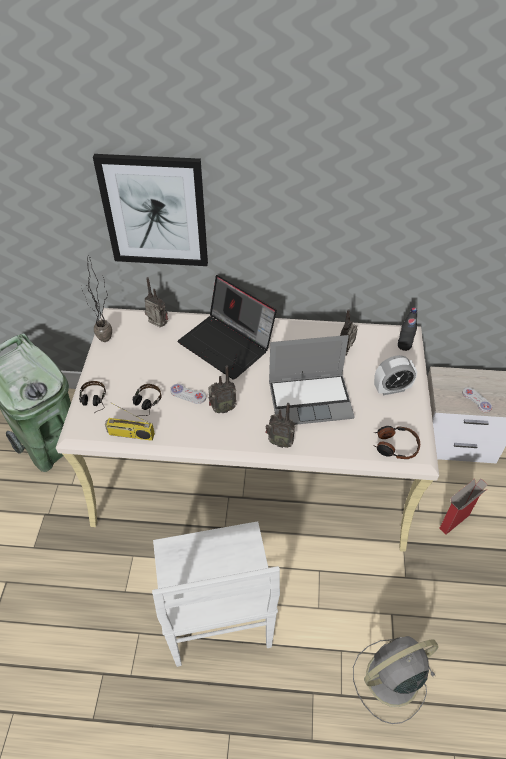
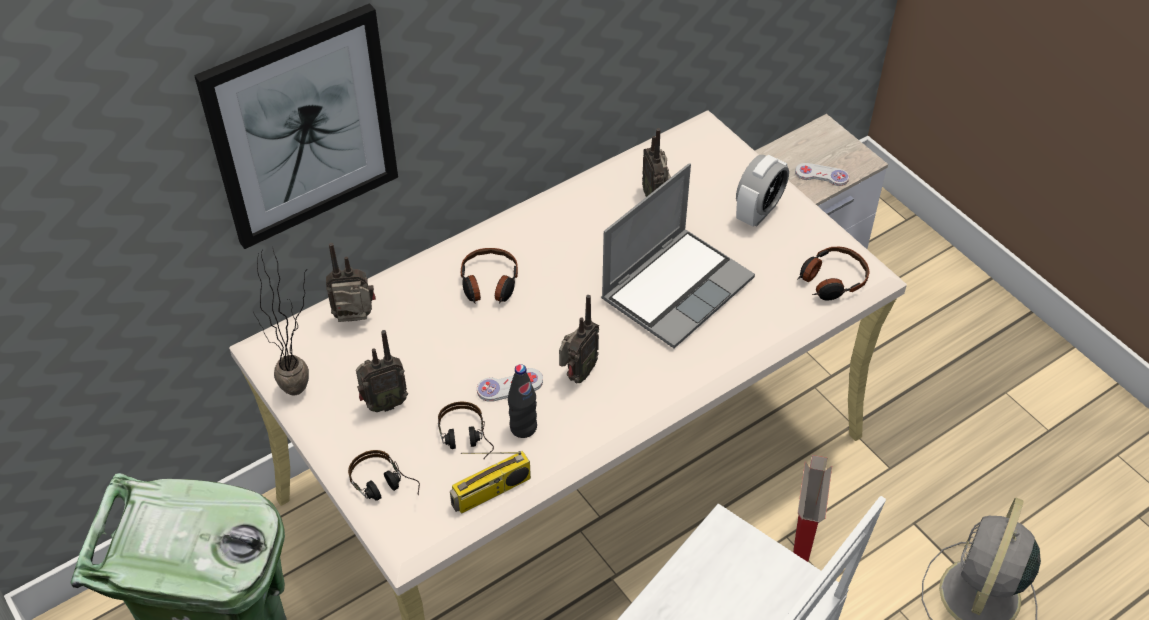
camera: 40 degrees left, 0 degrees up
laptop [178,275,277,380] -> headphones [461,248,518,304]
radio [265,403,295,448] -> radio moved to [356,330,408,412]
black bottle [398,308,417,351] -> black bottle moved to [508,364,537,438]
cardboard box [439,479,488,535] -> cardboard box moved to [793,455,832,562]

